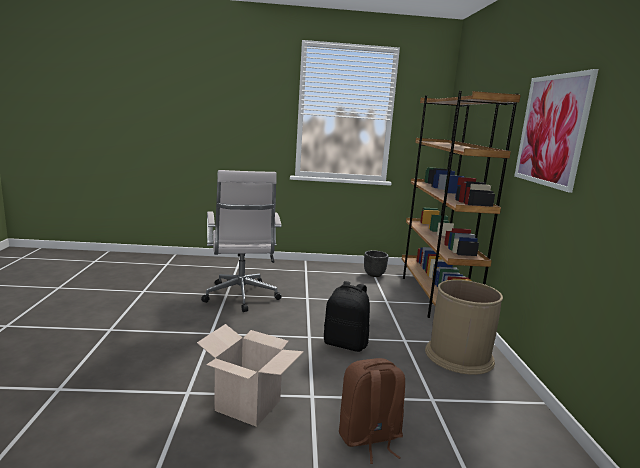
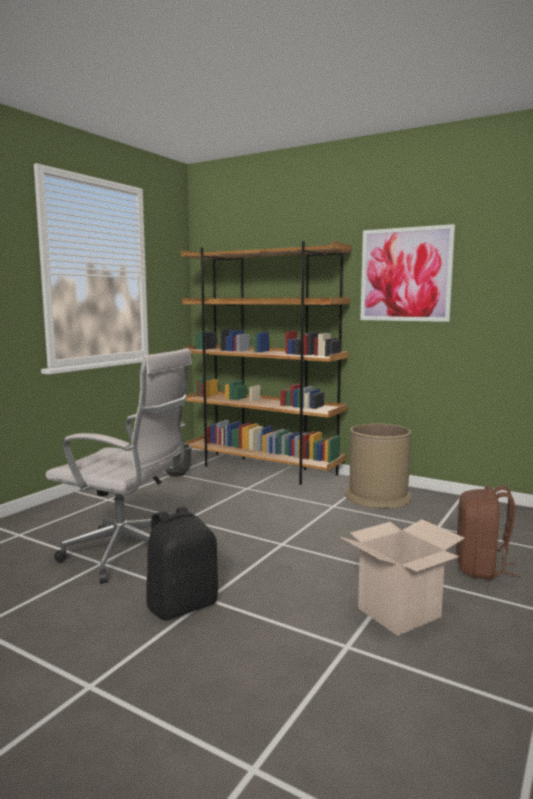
camera: 55 degrees left, 5 degrees down
black backpack [324,281,370,352] -> black backpack moved to [146,507,218,620]

